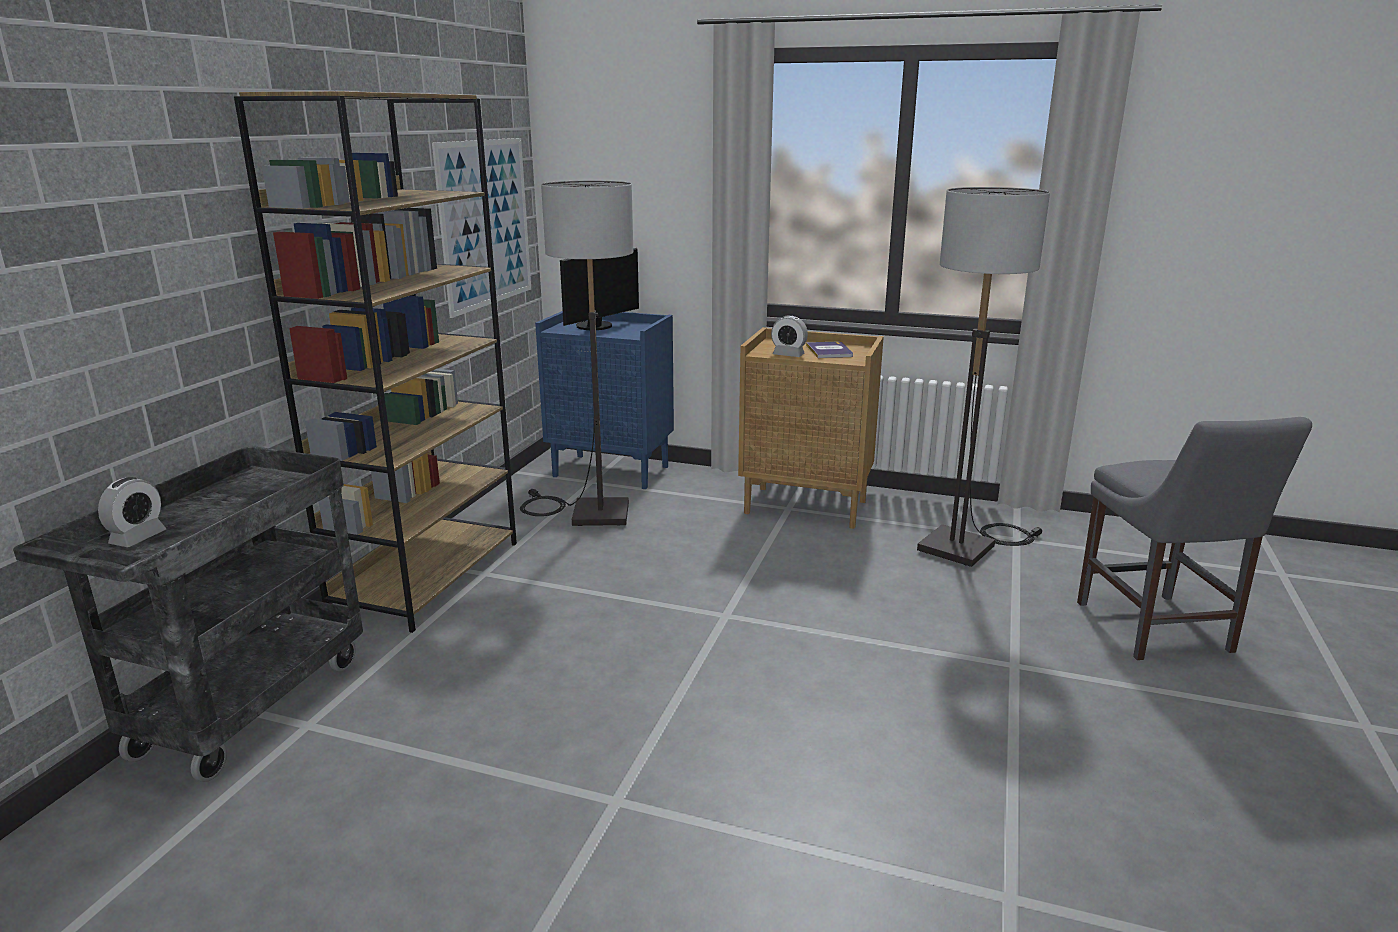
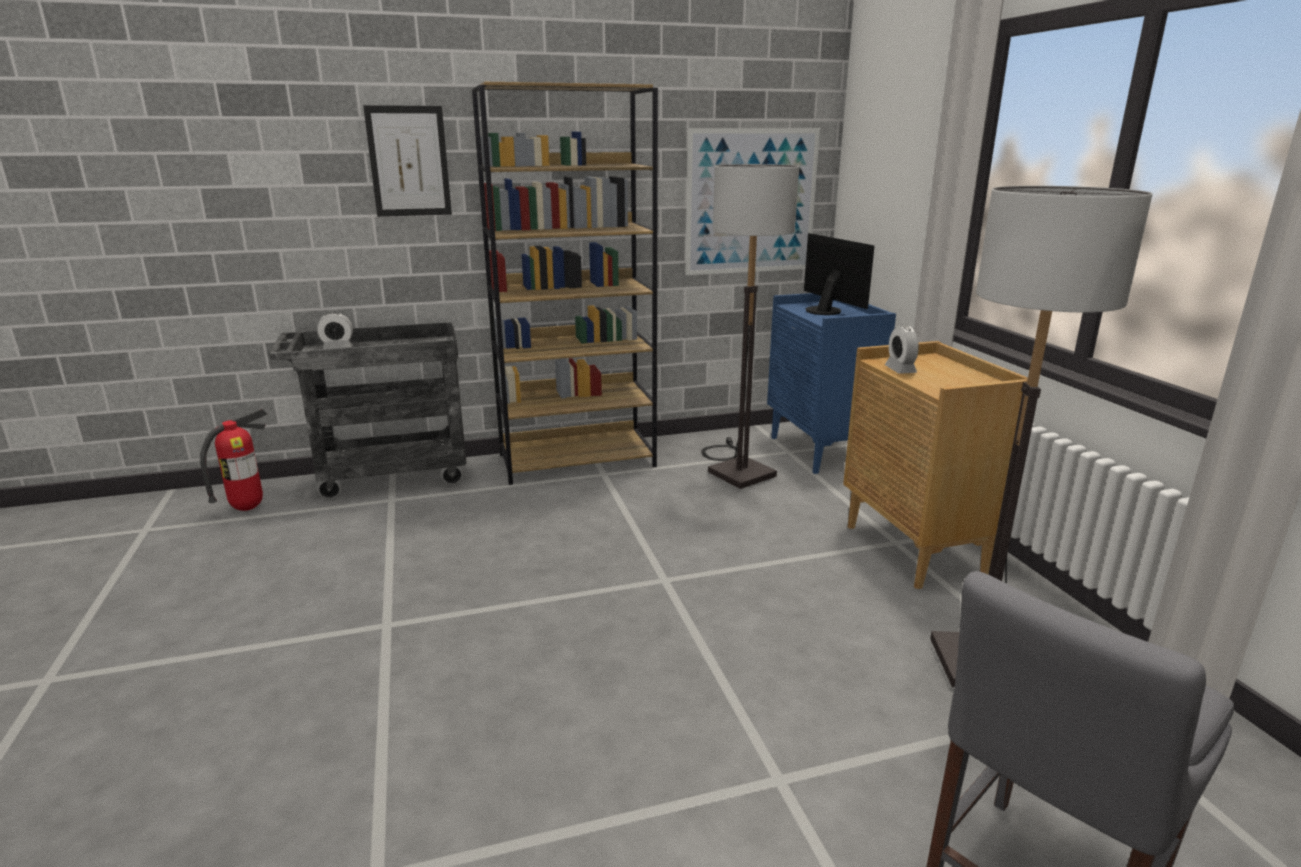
camera: 55 degrees right, 0 degrees up
monitor [560,248,639,330] -> monitor turned 120 degrees counterclockwise [804,233,875,315]
book [806,342,853,358] -> none
none -> fire extinguisher [200,409,267,511]
none -> picture [363,105,452,217]

